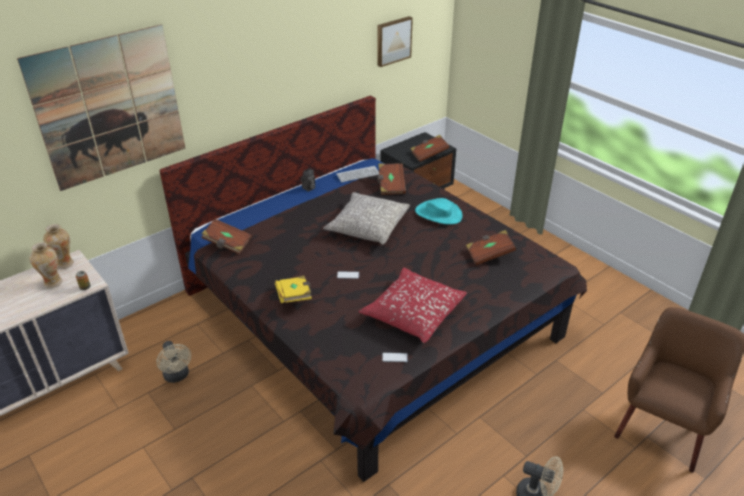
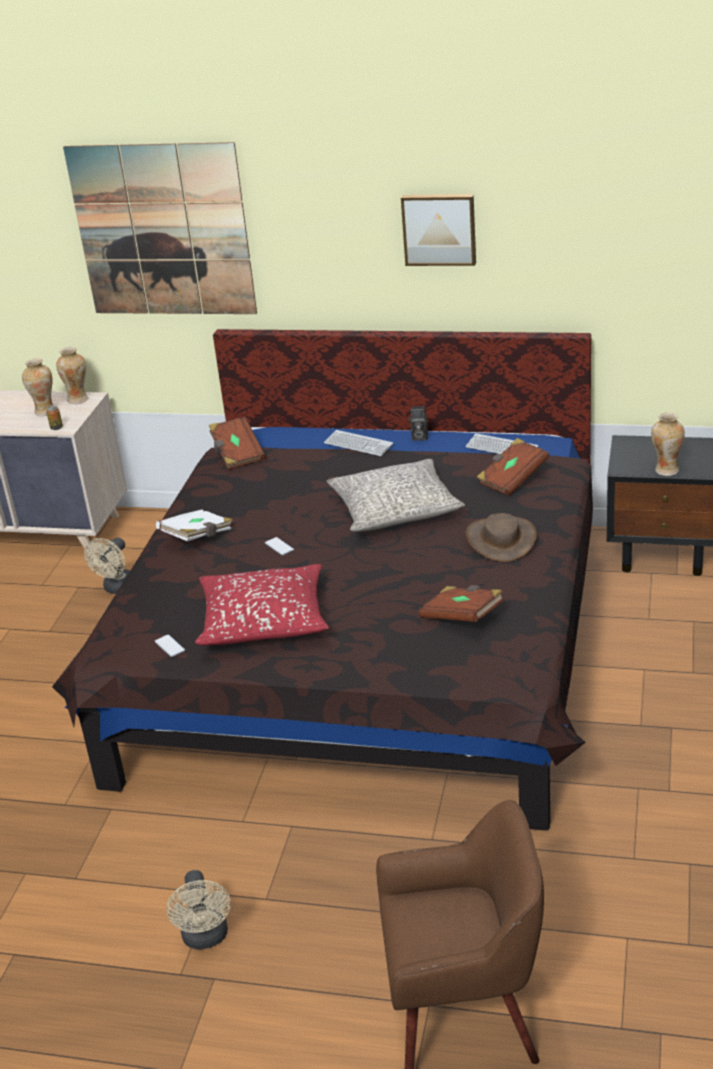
camera: 55 degrees right, 5 degrees down
yellow book [275,276,312,303] -> white book [156,510,233,541]
picture [377,16,413,67] -> picture moved to [401,194,476,266]
brown book [410,135,450,162] -> vase [651,412,685,476]
turquoise hat [415,198,463,225] -> brown hat [466,513,537,562]
none -> keyboard [324,430,393,456]

